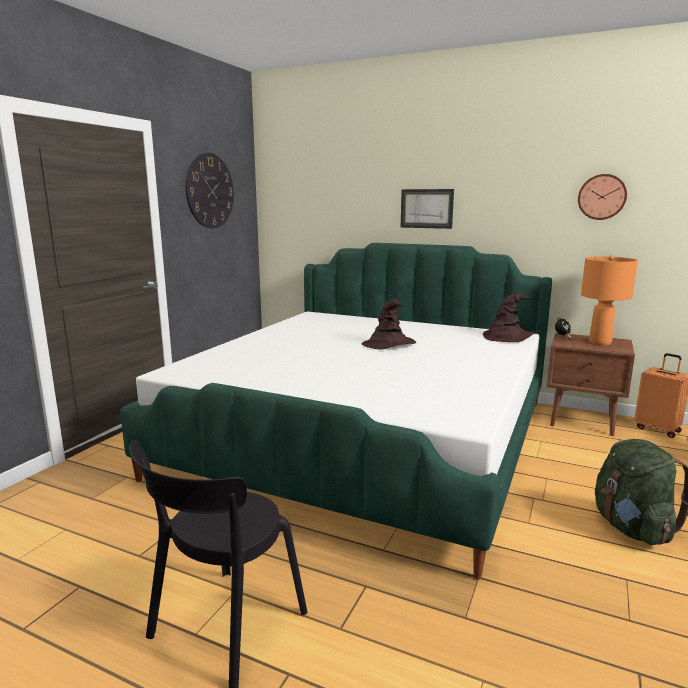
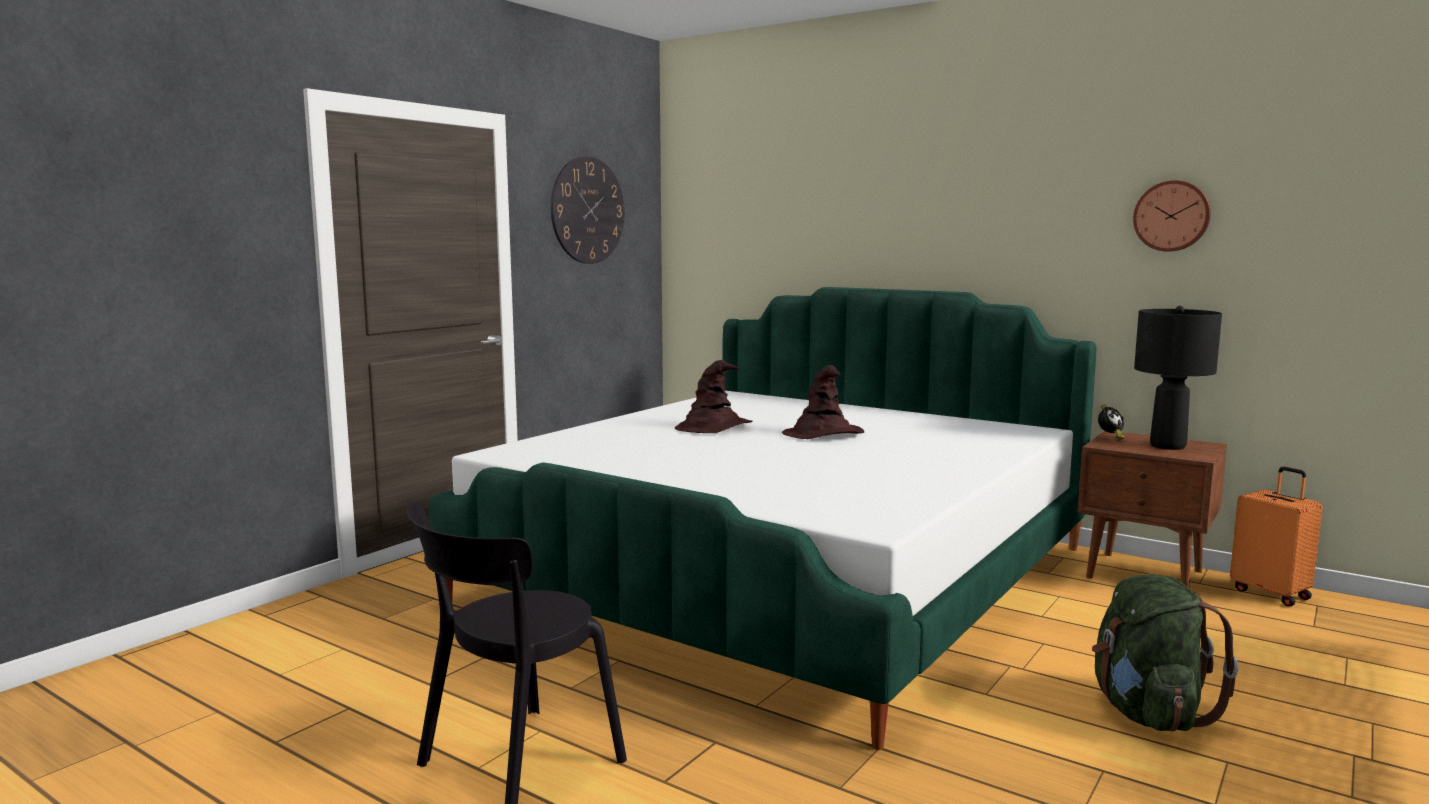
camera: 10 degrees right, 5 degrees down
picture [401,189,454,229] -> none
brown hat [483,293,534,342] -> brown hat moved to [675,360,753,433]
orange table lamp [581,255,638,346] -> black table lamp [1134,306,1222,450]

